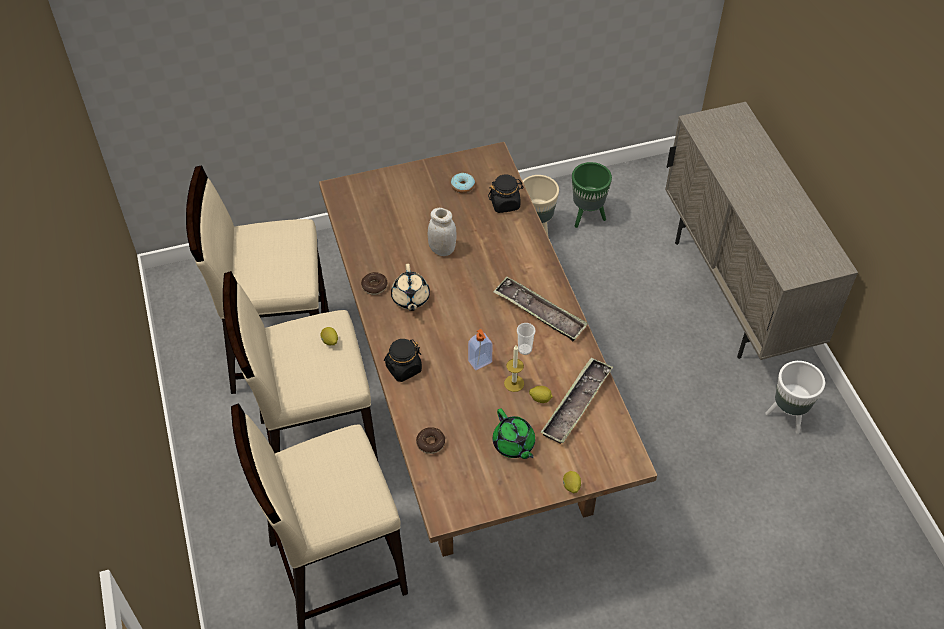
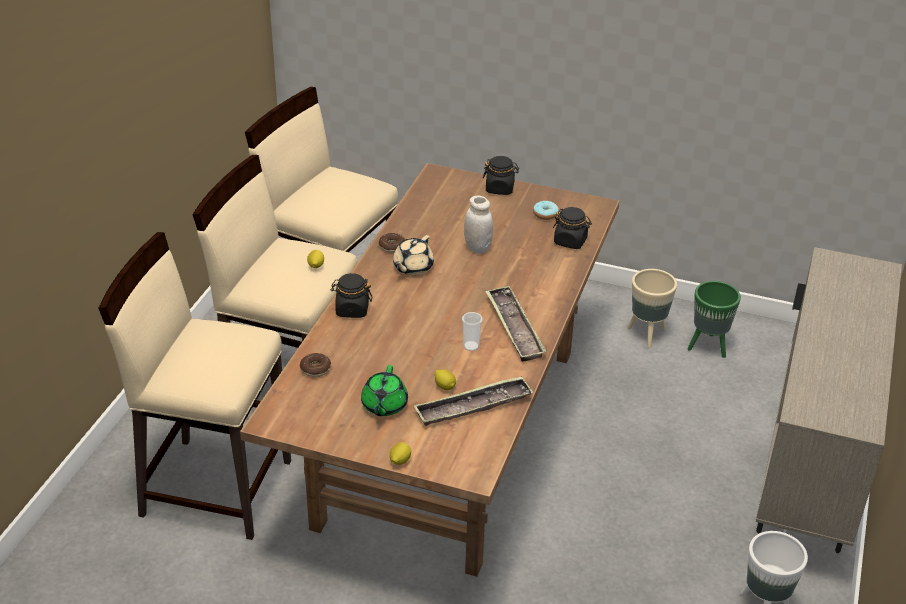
camera: 35 degrees right, 15 degrees down
soap dispenser [468,329,493,370] -> none
candle [504,345,524,392] -> none
none -> black jar [483,156,519,195]

